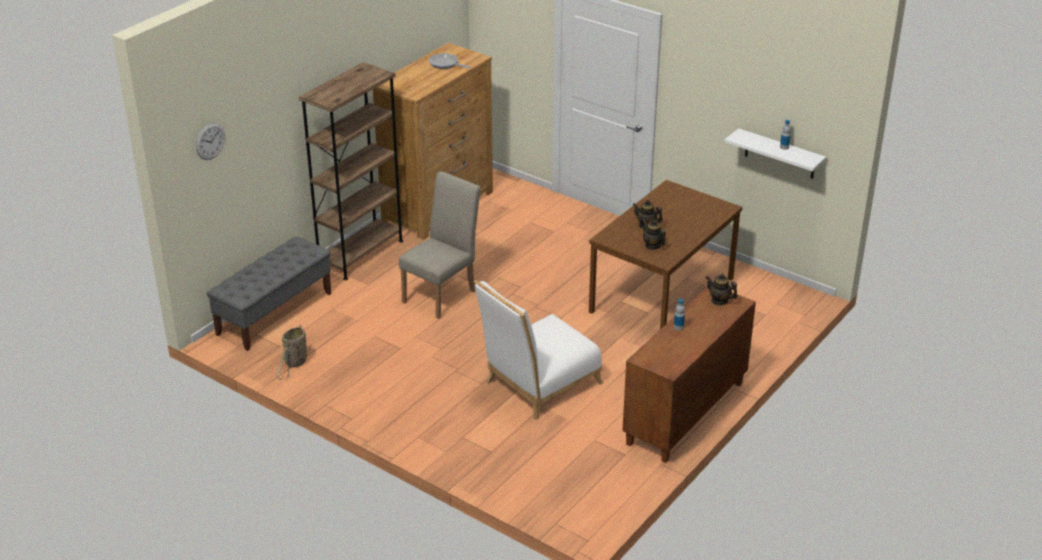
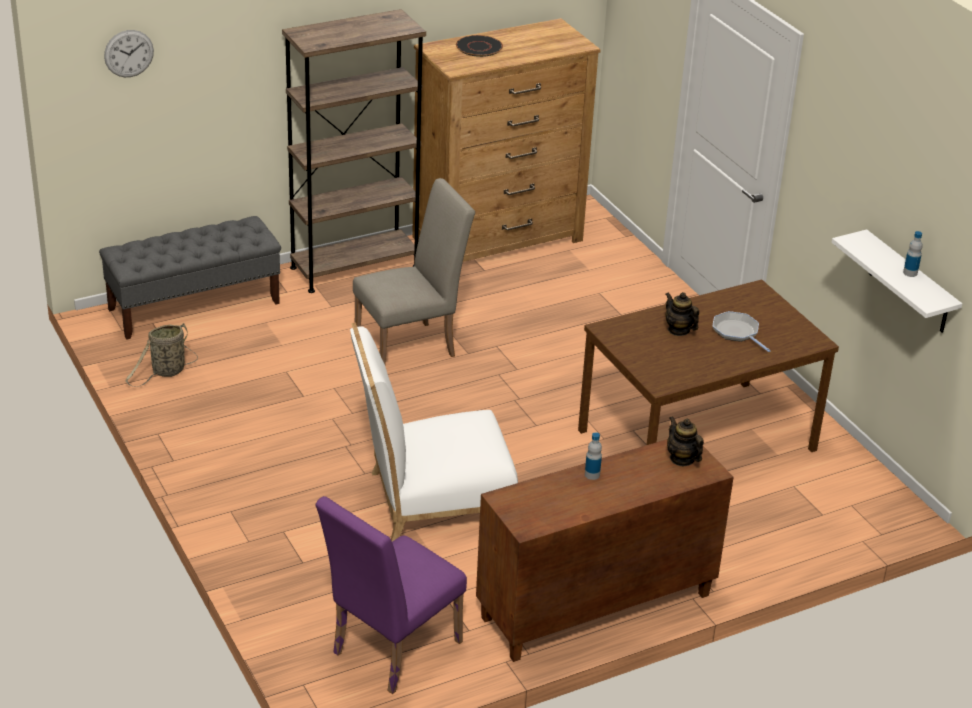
camera: 25 degrees right, 0 degrees up
frying pan [429,53,471,69] -> frying pan moved to [713,311,771,352]
teapot [643,220,666,250] -> none
none -> purple chair [315,496,467,694]
none -> black plate [456,35,503,57]

